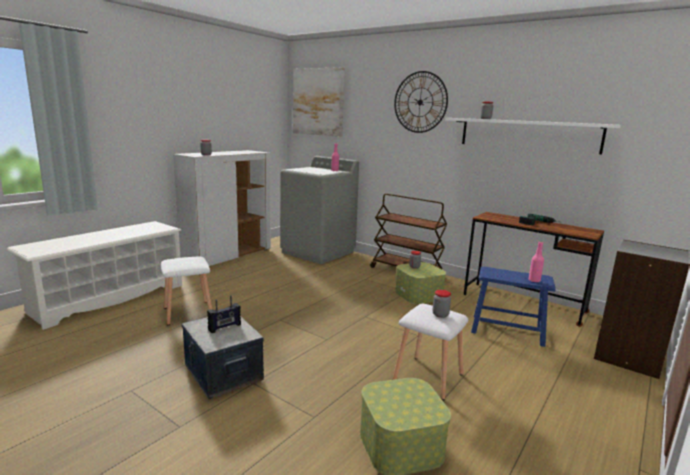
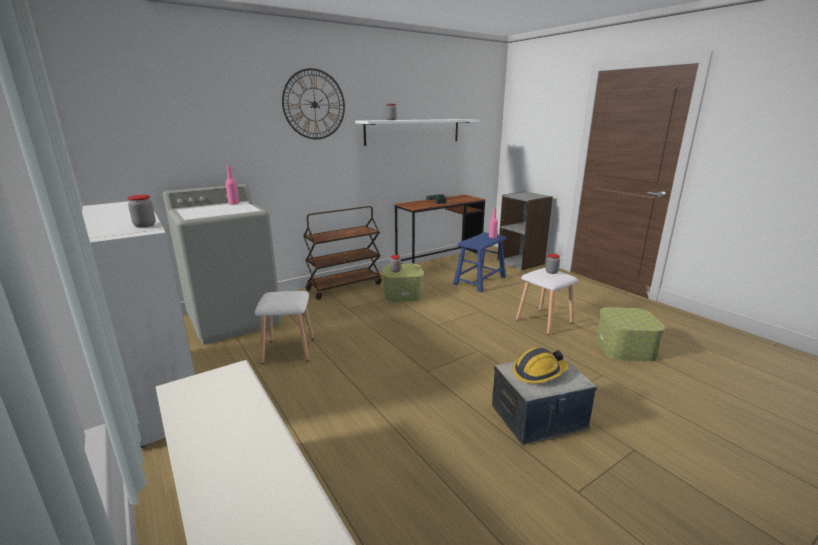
camera: 70 degrees left, 5 degrees up
white stool [161,256,212,325] -> white stool moved to [255,291,314,364]
radio [207,296,241,333] -> hard hat [513,348,568,384]
picture [293,67,345,137] -> none

